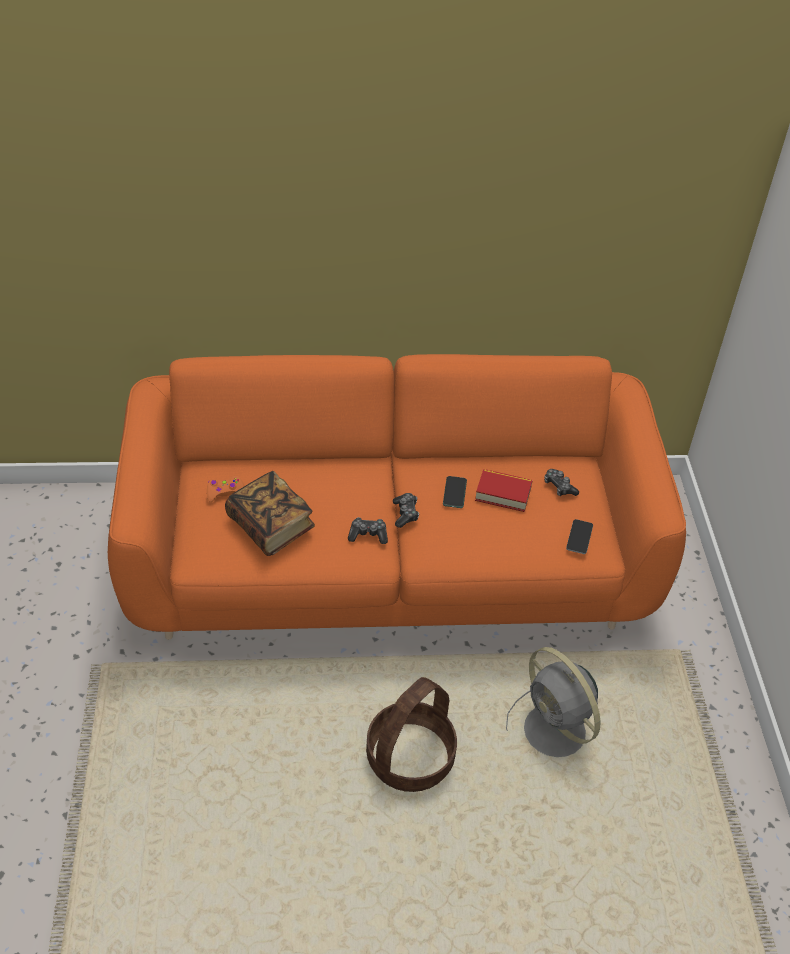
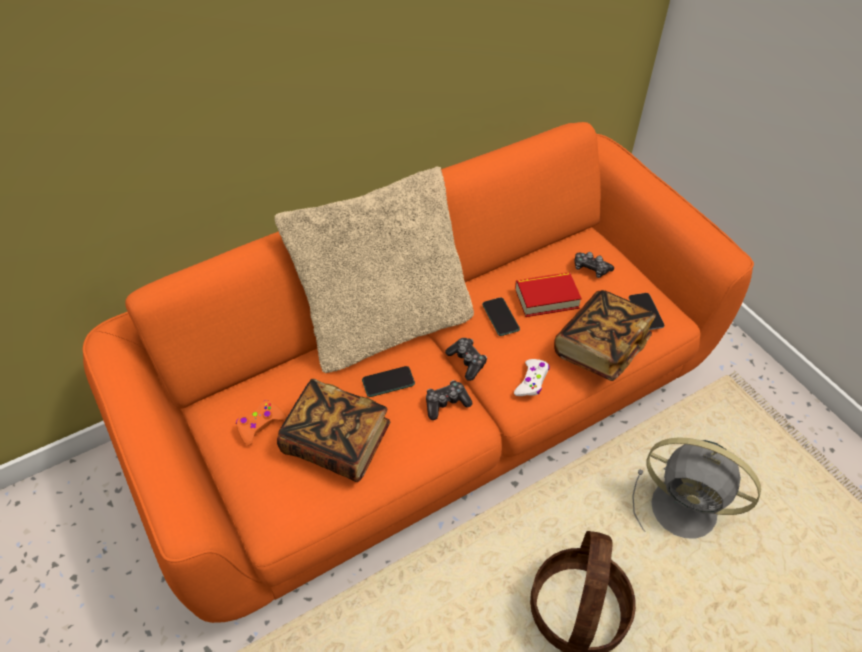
camera: 25 degrees left, 5 degrees up
none -> beige pillow [274,167,474,373]
none -> phone [362,366,415,397]
none -> white game controller [514,359,549,396]
none -> book [554,290,656,381]

